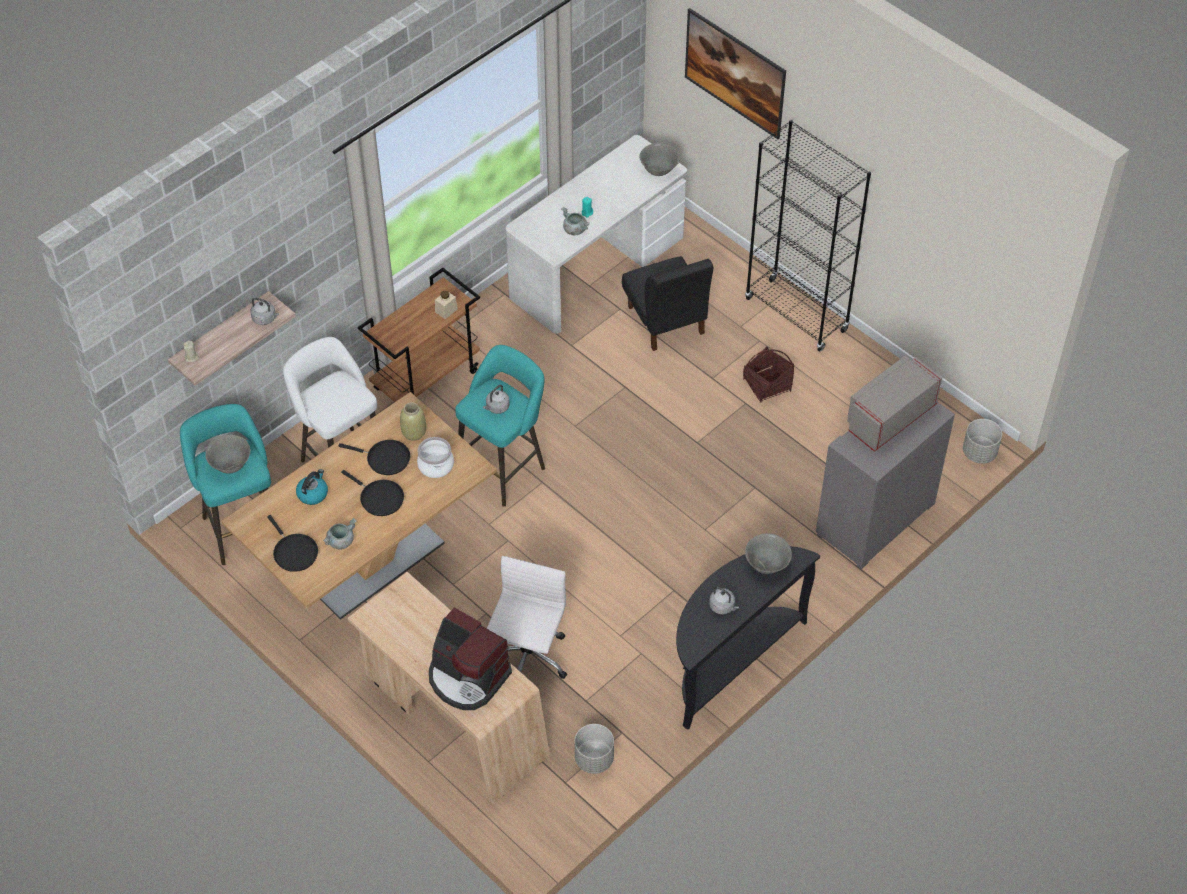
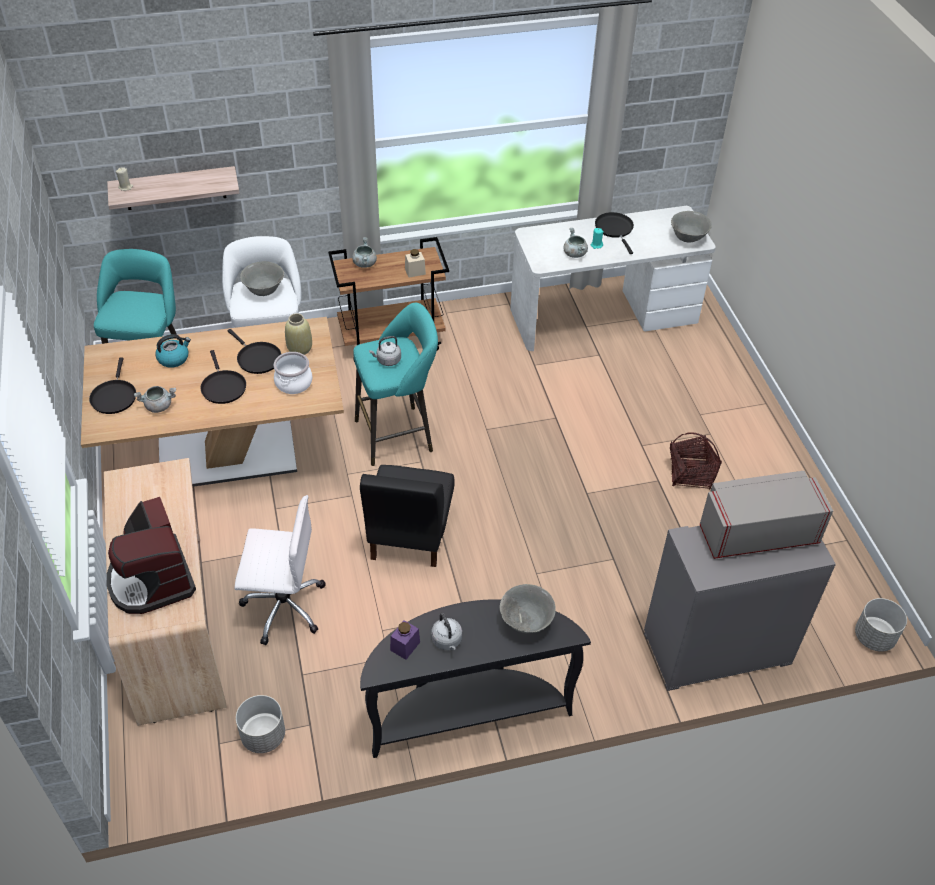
camera: 30 degrees right, 5 degrees down
grey bowl [205,435,251,474] -> grey bowl moved to [240,261,284,296]
grey kettle [250,298,279,325] -> none
white office chair [487,556,567,679] -> white office chair turned 45 degrees clockwise [234,495,326,645]
black chair [622,256,713,351] -> black chair moved to [360,465,454,567]
picture [685,8,786,139] -> none
black bookcase [745,120,871,352] -> none
none -> grey cooking pot [352,237,377,268]
none -> purple jar [390,620,420,660]
none -> black frying pan [595,212,634,254]

